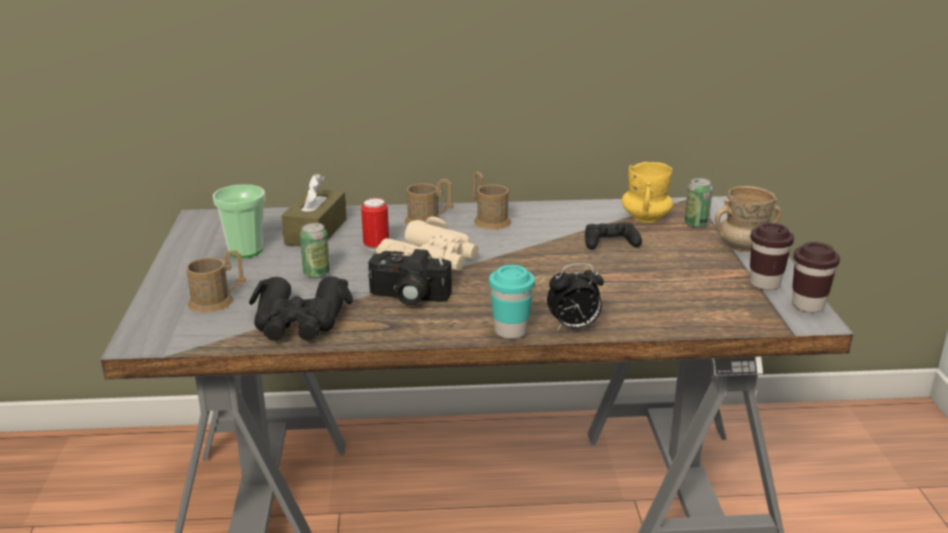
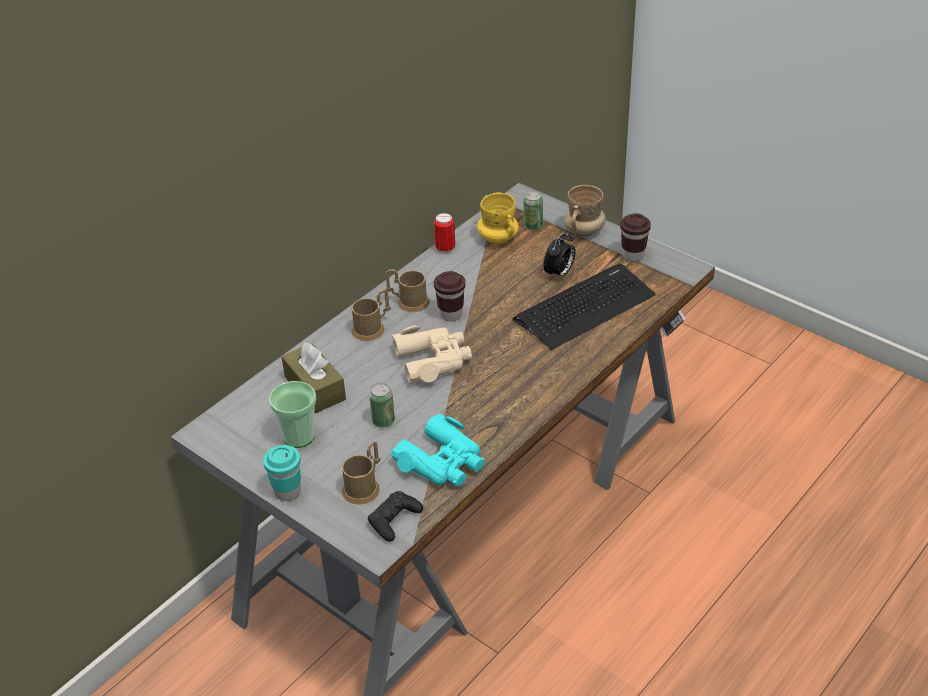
camera: 45 degrees left, 15 degrees up
black binoculars [249,276,353,341] -> turquoise binoculars [391,413,485,486]
can [361,198,389,251] -> can moved to [434,213,455,253]
camera [368,249,452,306] -> none
turquoise cup [489,265,535,339] -> turquoise cup moved to [263,445,301,501]
alarm clock [547,263,604,330] -> alarm clock moved to [543,231,575,280]
black game controller [585,222,642,249] -> black game controller moved to [368,491,423,542]
brown cup [792,242,840,313] -> brown cup moved to [434,271,466,321]
none -> keyboard [513,264,656,350]

